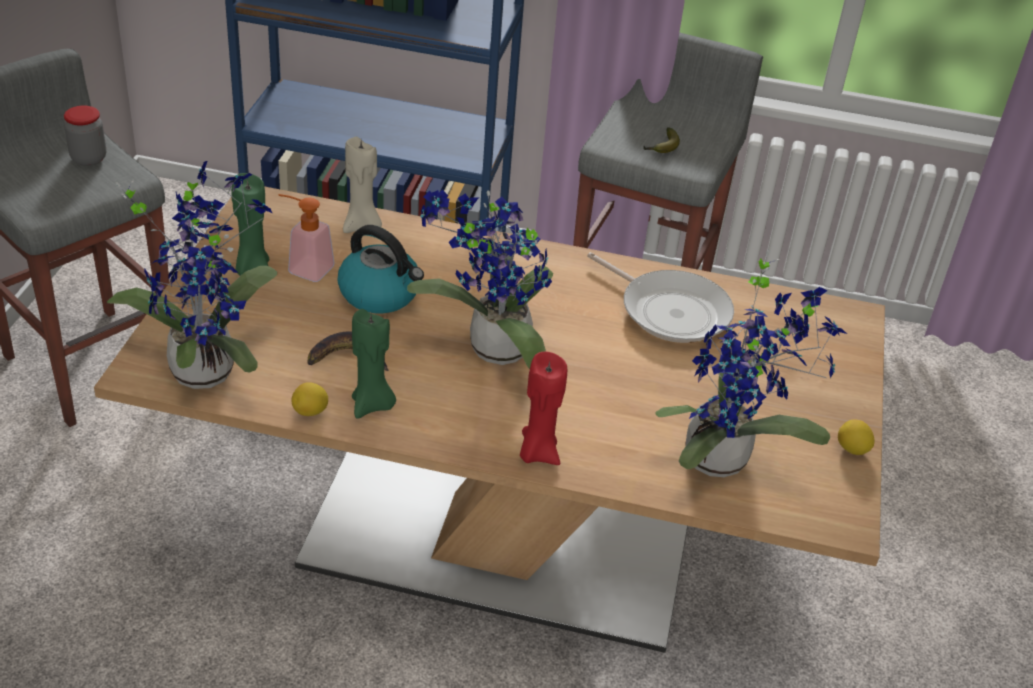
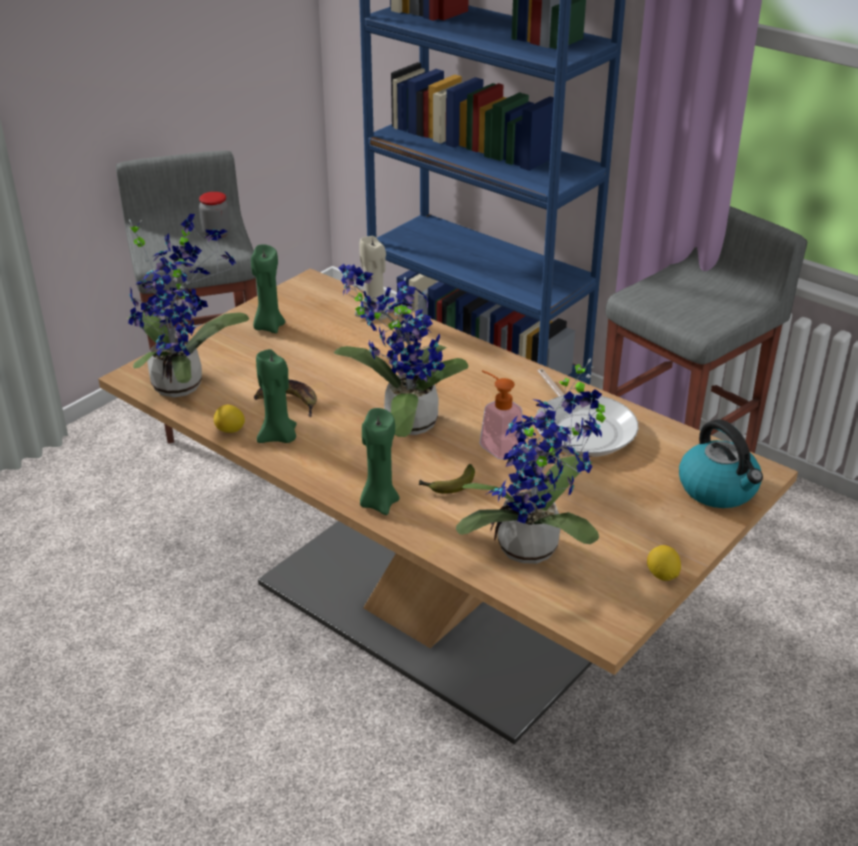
camera: 30 degrees right, 5 degrees down
soap dispenser [278,194,334,282] -> soap dispenser moved to [480,370,523,459]
kettle [337,225,424,314] -> kettle moved to [679,419,763,508]
red candle [520,352,567,465] -> green candle [360,408,400,515]
banana [643,127,680,153] -> banana moved to [418,464,475,494]

